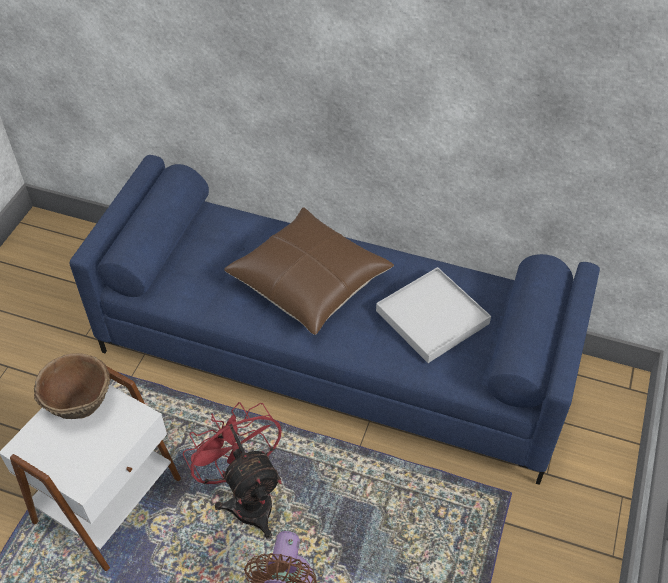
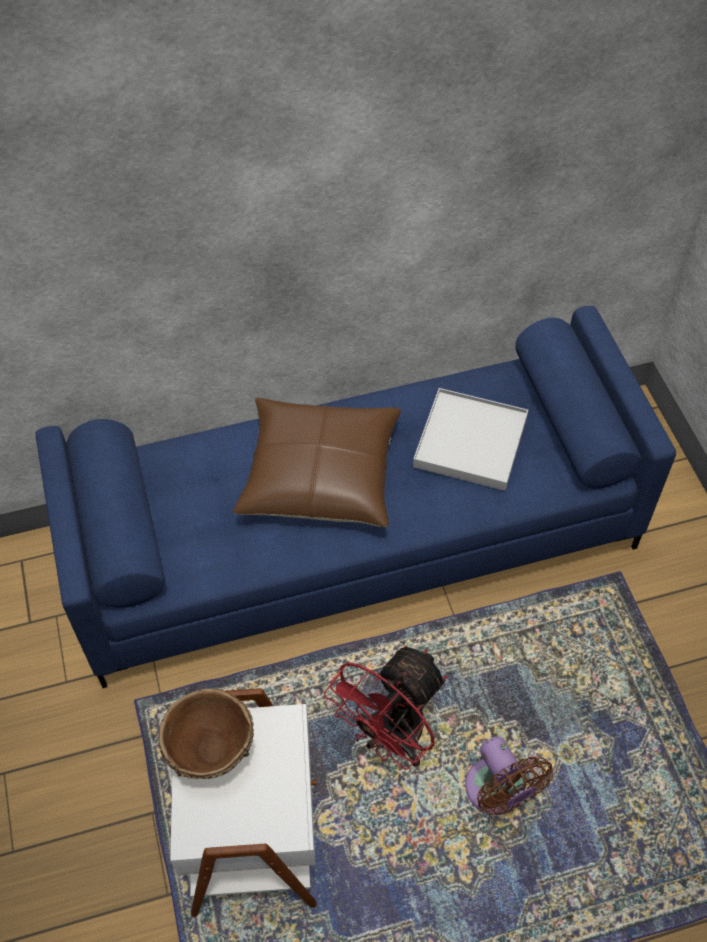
camera: 35 degrees left, 5 degrees up
red fan [183,402,282,539] -> red fan turned 75 degrees counterclockwise [324,646,447,770]

